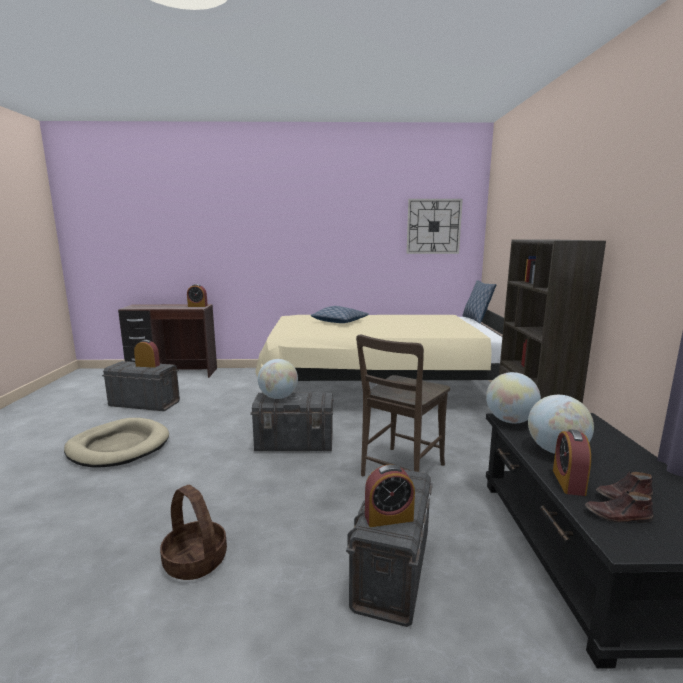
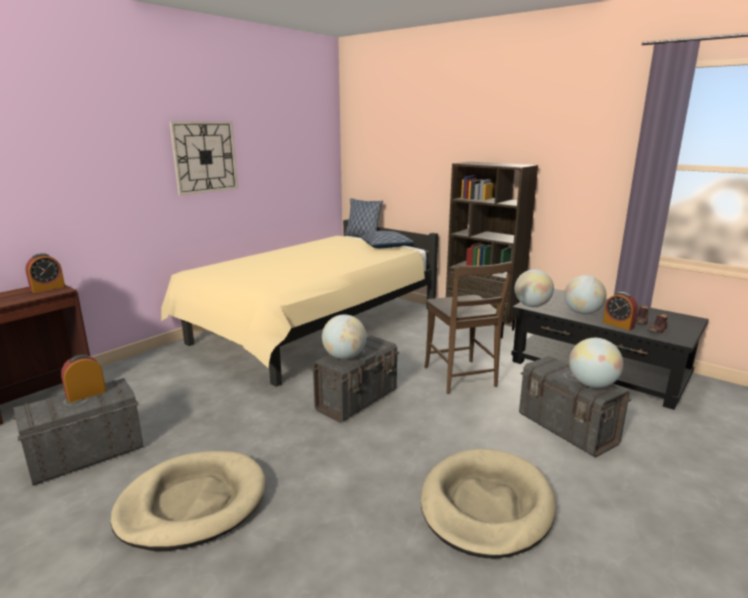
camera: 50 degrees left, 5 degrees up
basket [160,484,227,580] -> beige dog bed [421,449,556,558]
pillow [311,306,369,323] -> pillow moved to [361,231,414,248]
alarm clock [365,465,415,527] -> globe [569,338,623,388]
wall clock [406,199,463,254] -> wall clock moved to [169,121,238,195]

